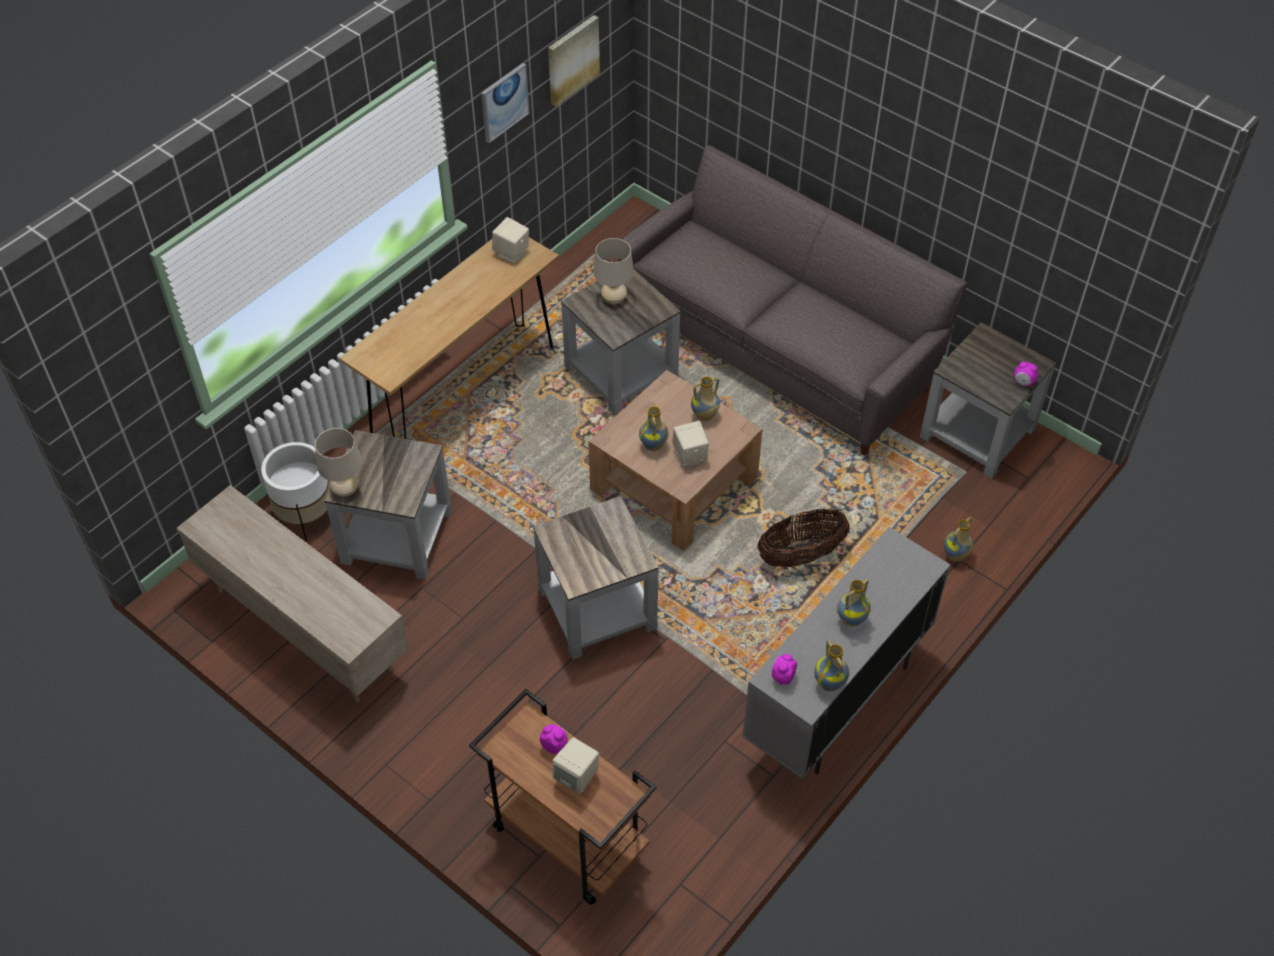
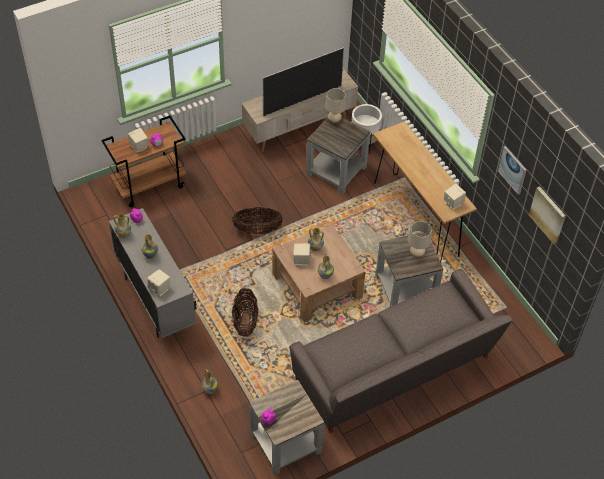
camera: 110 degrees right, 0 degrees up
grey side table [533,496,659,660] -> basket [232,207,283,234]
none -> beige speaker [147,269,170,297]
none -> television [262,48,344,116]

